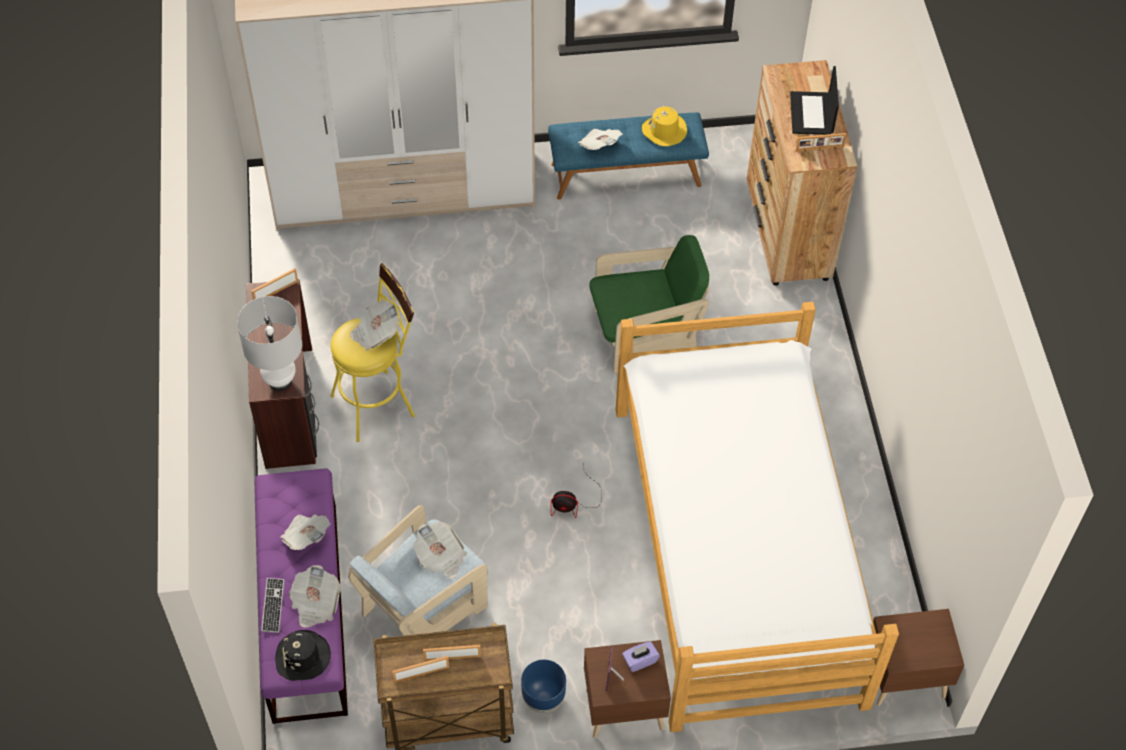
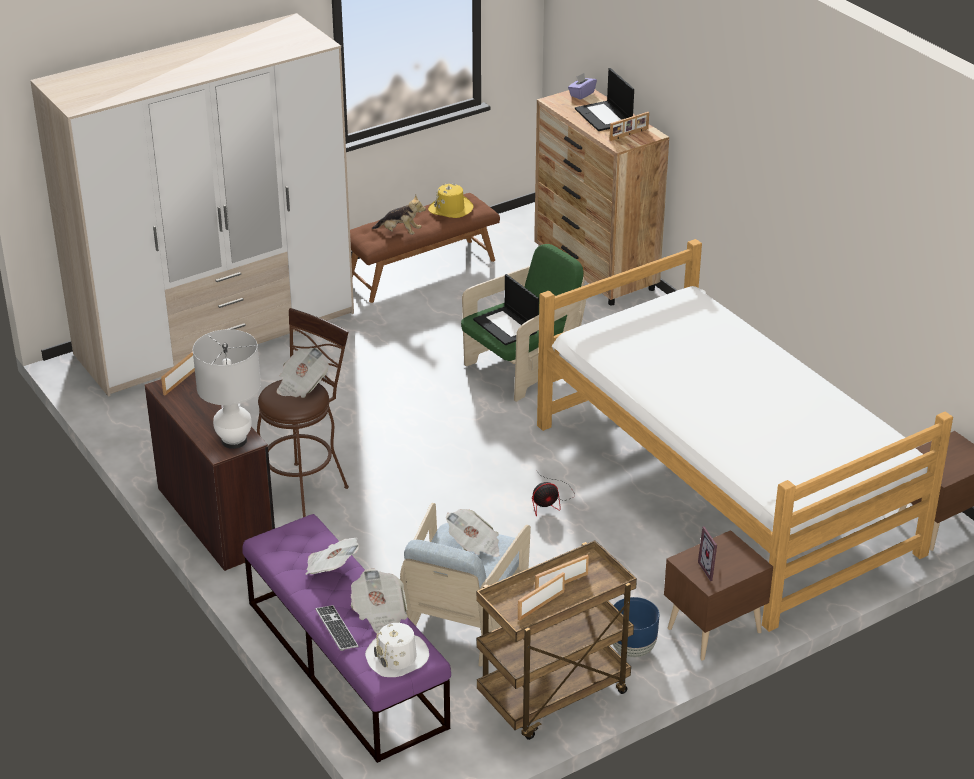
camera: 25 degrees left, 20 degrees down
black hat [275,630,331,681] -> white hat [365,623,429,677]
yellow stool [330,263,415,442] -> brown stool [257,308,349,517]
blue bench [548,112,709,200] -> brown bench [350,193,500,303]
newspaper [578,129,622,150] -> plush toy [372,195,426,235]
purple tissue box [622,641,660,672] -> purple tissue box moved to [568,73,597,100]
none -> laptop [473,274,539,345]

